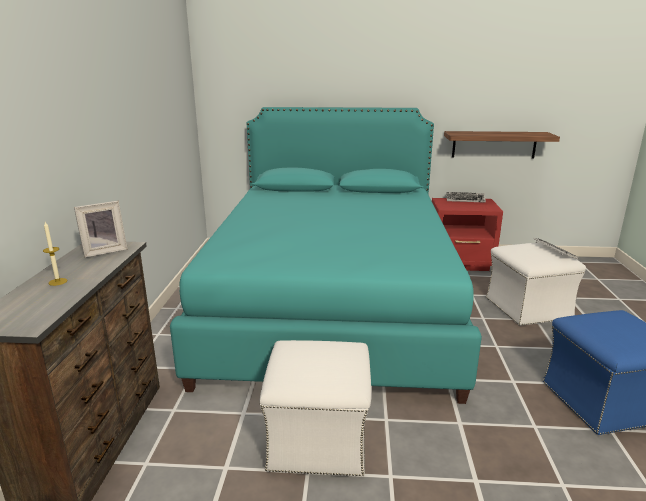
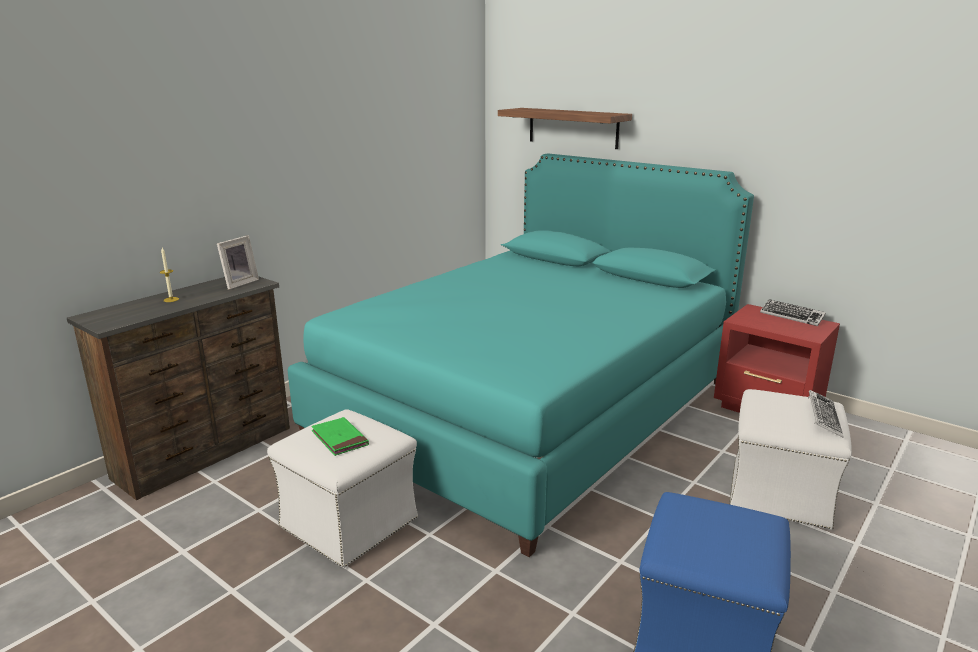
camera: 35 degrees right, 0 degrees up
picture frame [74,201,128,258] -> picture frame turned 60 degrees counterclockwise [217,235,259,290]
shelf [444,131,560,159] -> shelf moved to [498,108,632,149]
none -> green book [311,417,369,456]

